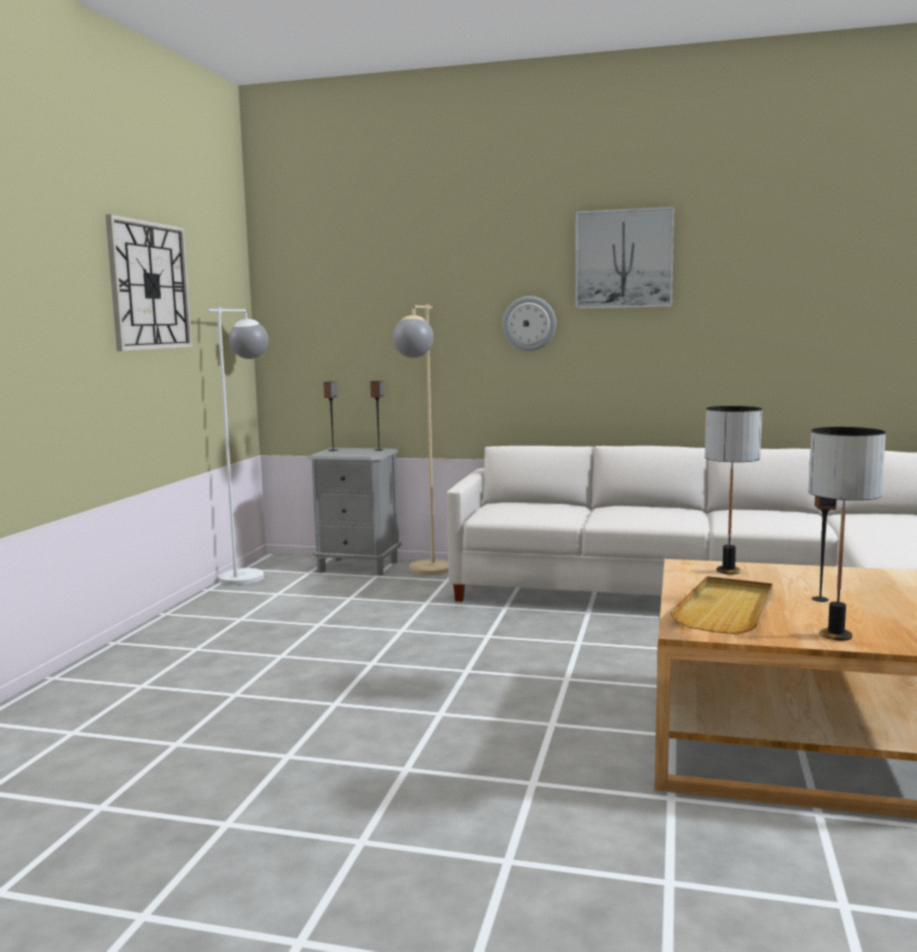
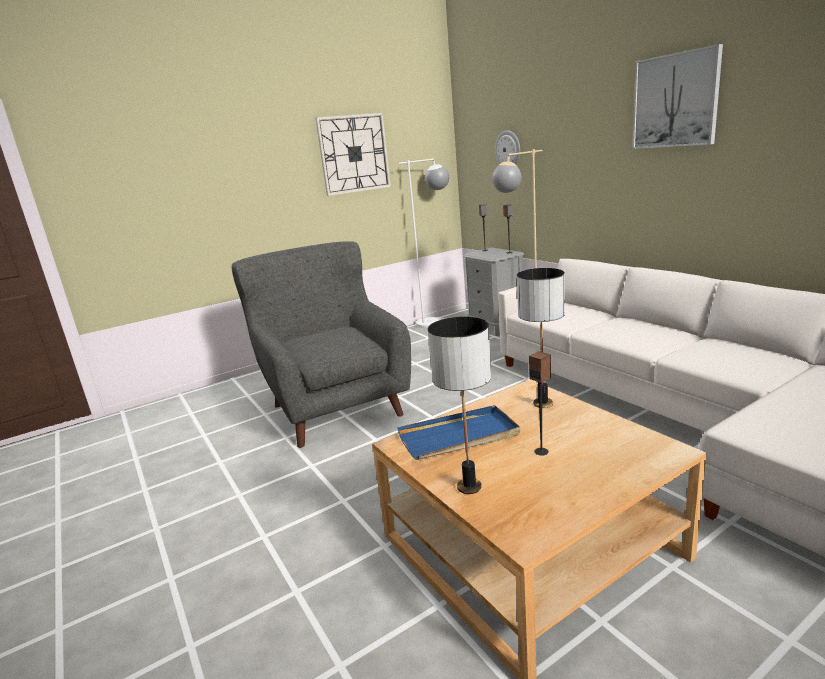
camera: 45 degrees right, 10 degrees up
wall clock [502,296,556,351] -> wall clock moved to [495,130,520,164]
beige tray [670,576,773,634] -> blue tray [397,405,520,460]
none -> grey armchair [232,241,411,448]

